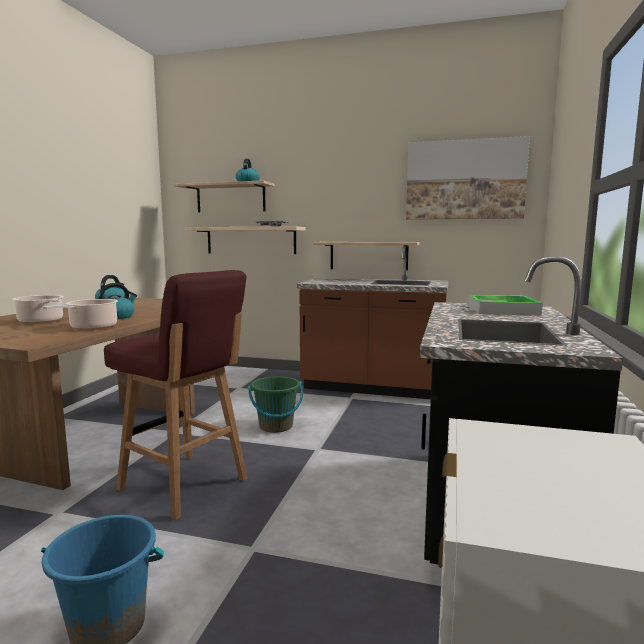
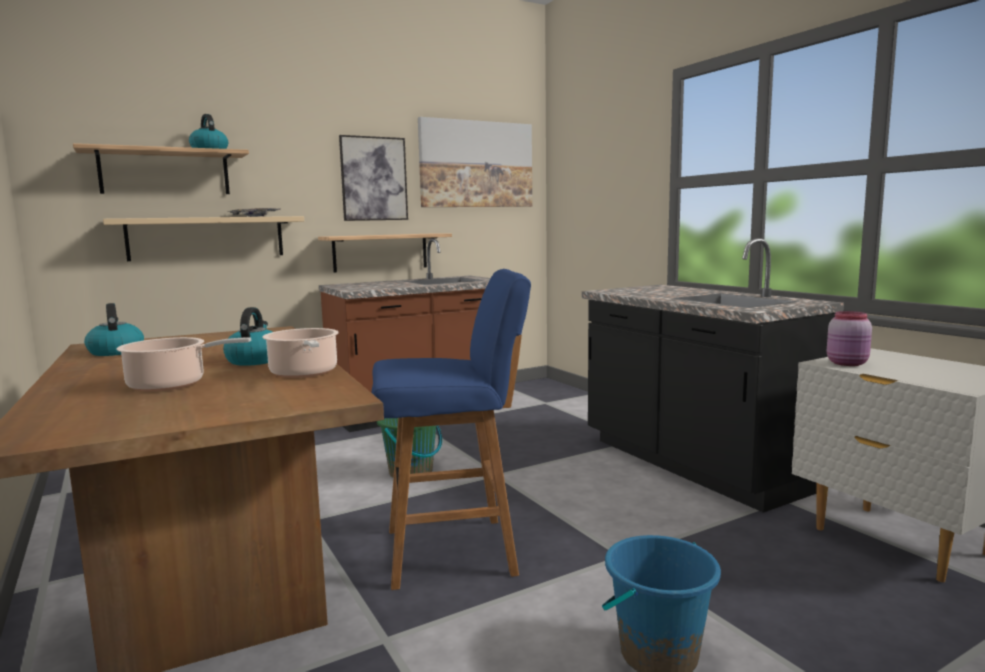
camera: 45 degrees left, 0 degrees up
red stool [104,270,247,520] -> blue stool [372,269,531,590]
tray [468,295,543,315] -> none
none -> picture [339,135,408,221]
none -> pink jar [827,311,872,366]

